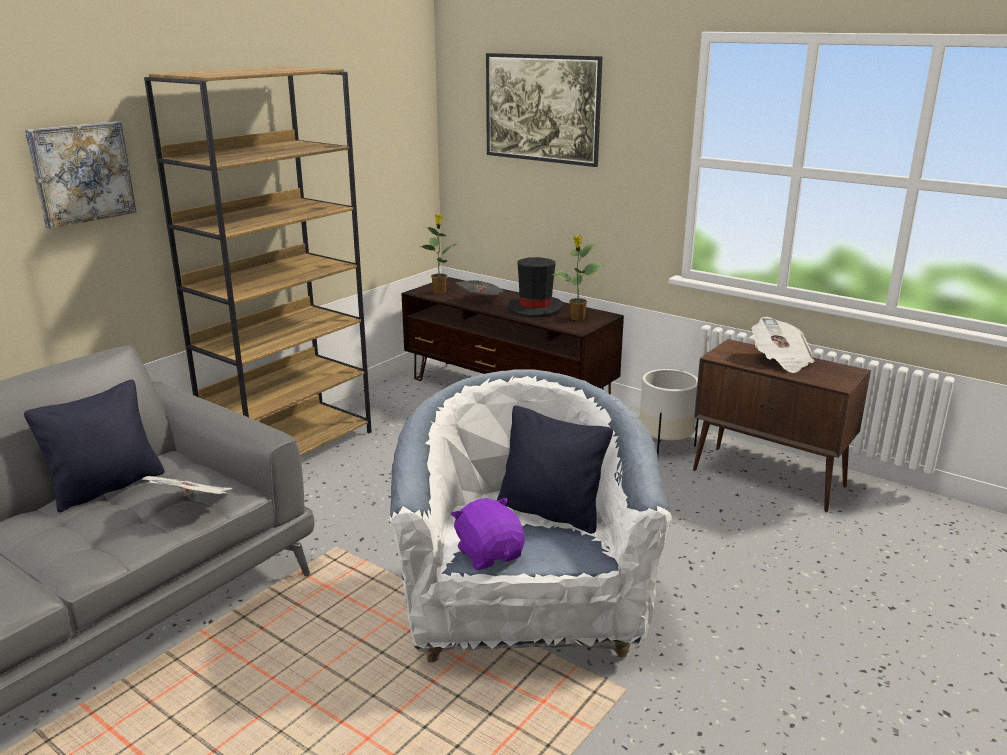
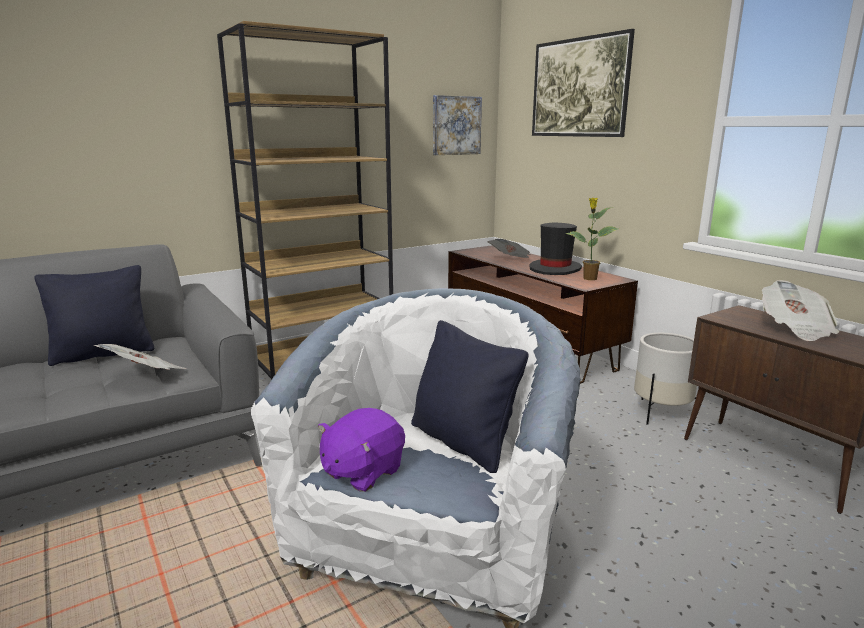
camera: 20 degrees right, 5 degrees down
picture [25,121,136,228] -> picture moved to [433,95,482,155]
potted plant [419,214,456,294] -> none
purple plush toy [451,497,525,570] -> purple plush toy turned 135 degrees counterclockwise [318,408,405,492]

